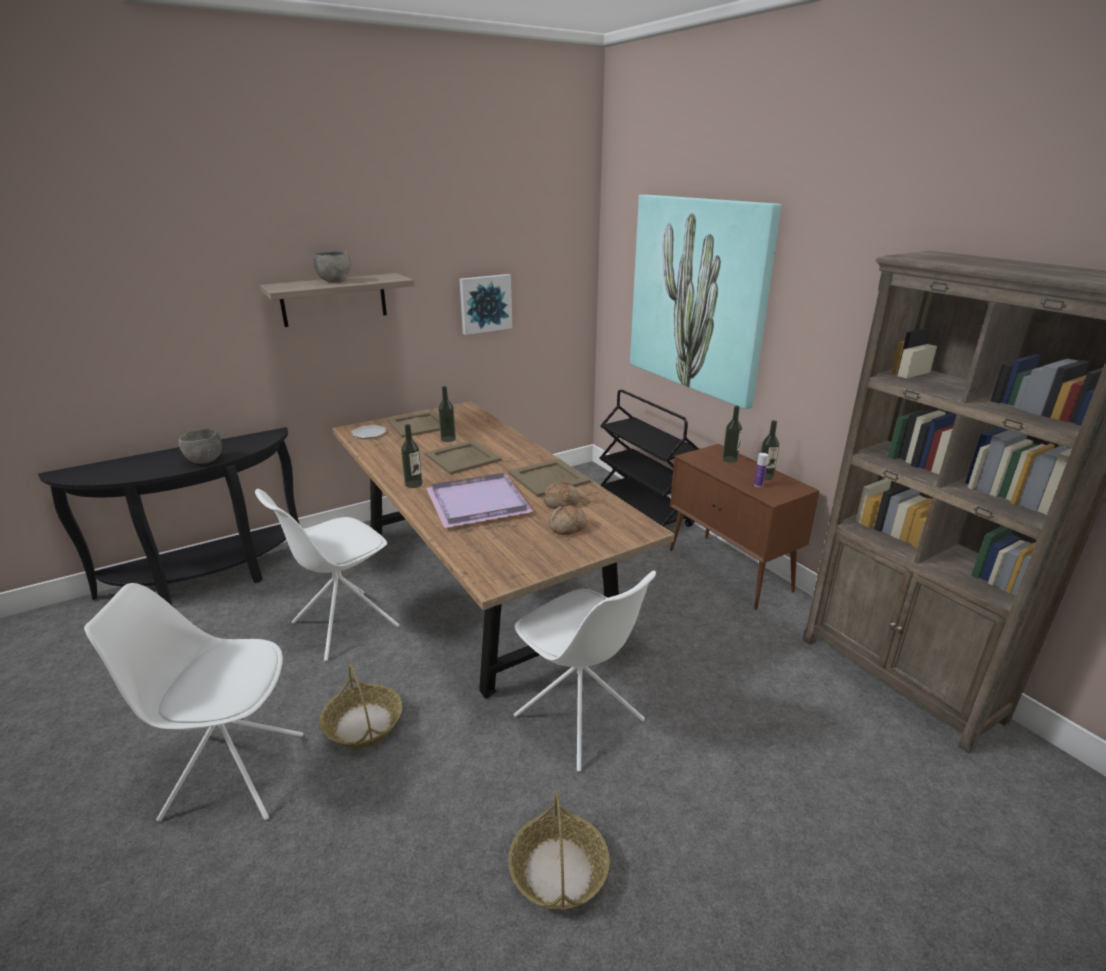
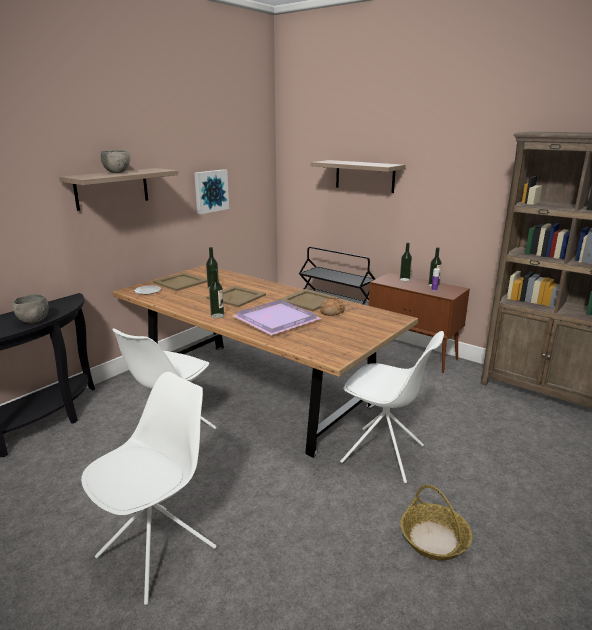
camera: 20 degrees left, 5 degrees down
white chair [84,583,303,822] -> white chair turned 150 degrees clockwise [81,372,217,605]
basket [319,664,402,749] -> none
bread [549,505,587,535] -> none
picture [630,195,782,409] -> shelf [311,160,405,193]

